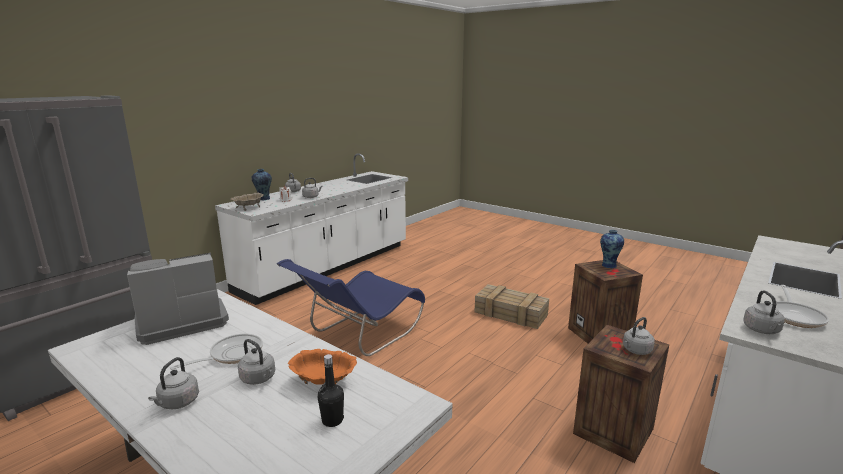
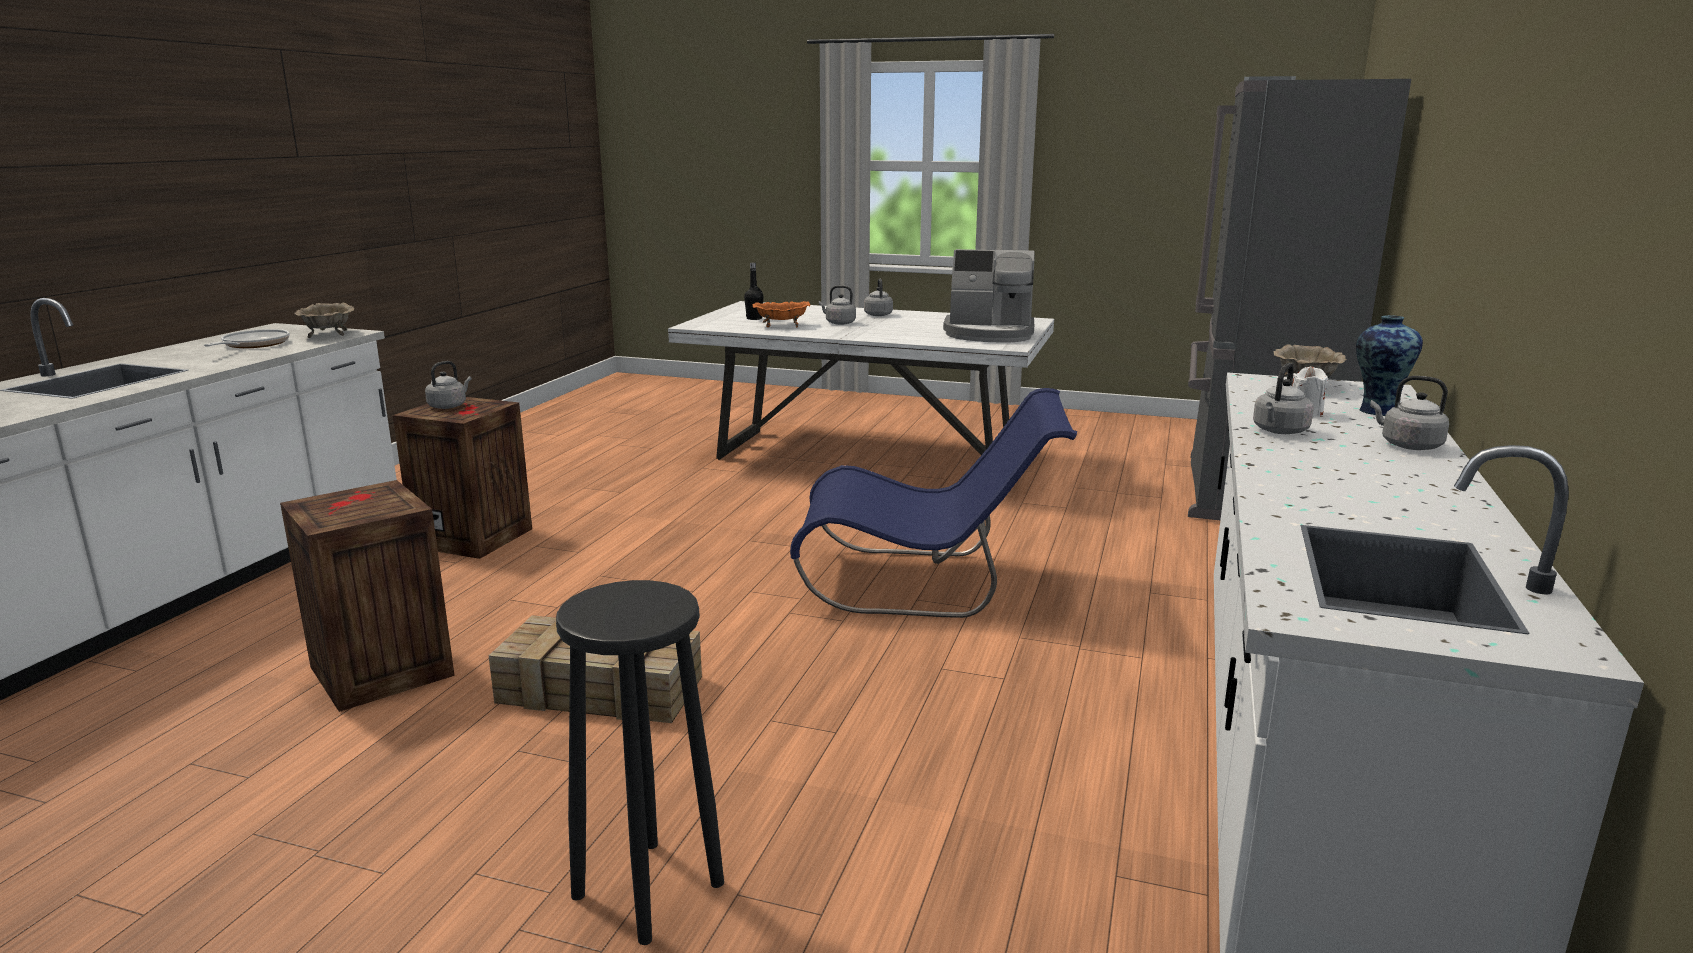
camera: 160 degrees right, 0 degrees up
coffee machine [127,253,229,345] -> coffee machine turned 60 degrees clockwise [943,249,1034,342]
frying pan [170,334,263,370] -> none
blue chair [277,259,425,356] -> blue chair turned 75 degrees clockwise [790,388,1077,618]
vase [600,230,624,268] -> none
grey kettle [743,290,785,334] -> beige bowl [294,303,354,338]
none -> black stool [556,580,724,945]

